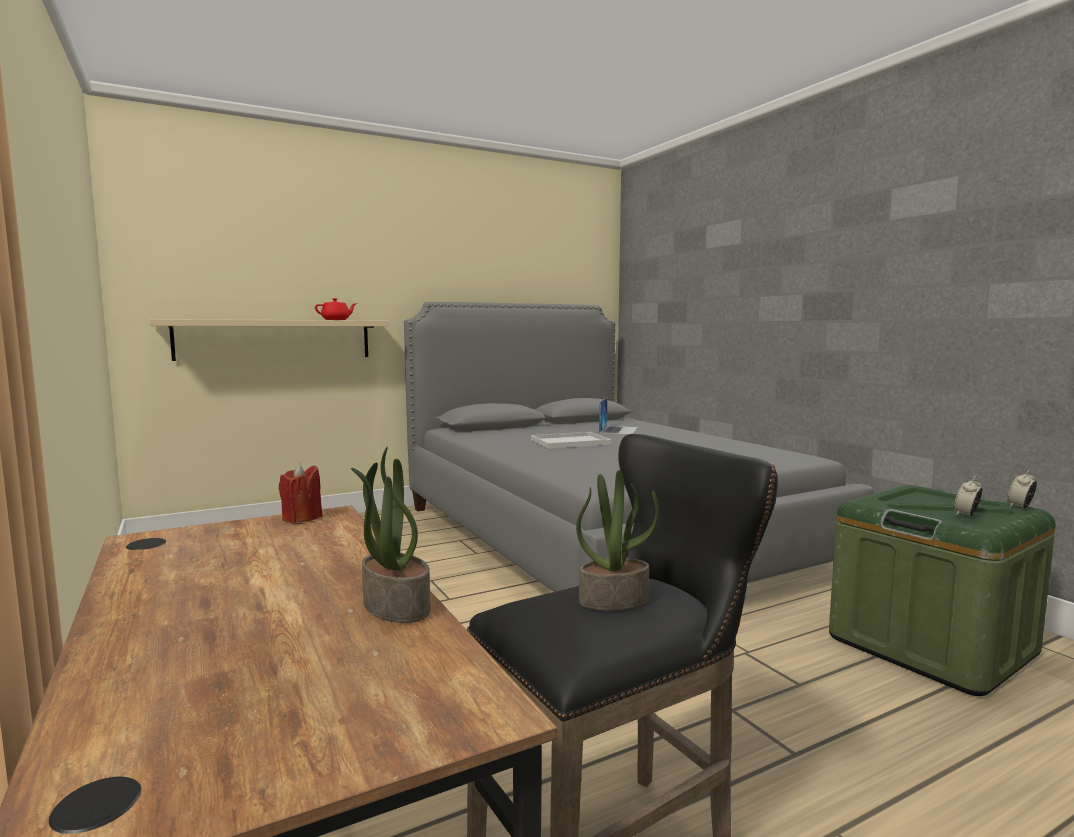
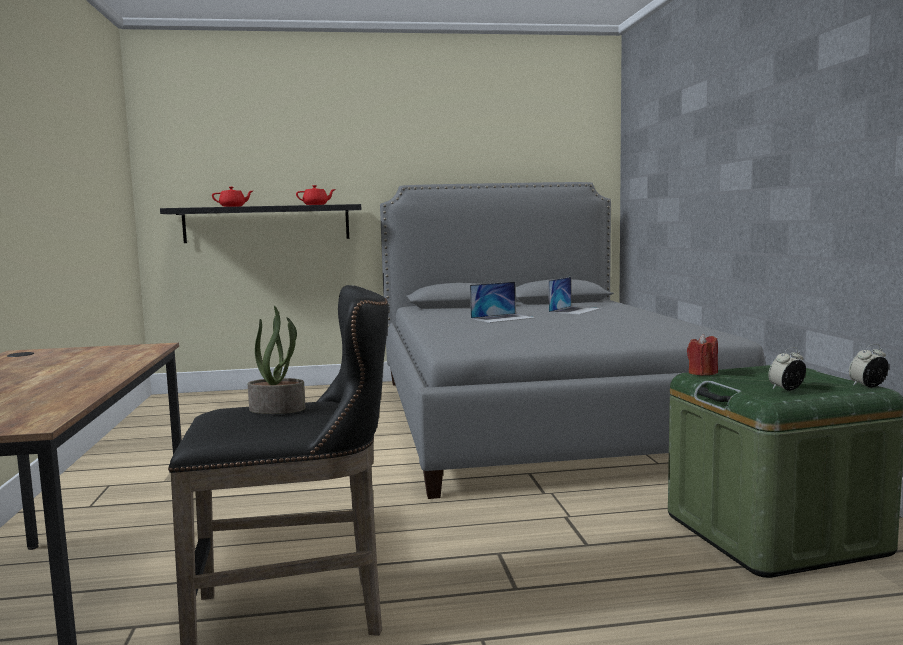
camera: 20 degrees right, 0 degrees up
beige shelf [149,319,389,361] -> black shelf [160,204,361,243]
red candle [279,463,323,523] -> red candle moved to [687,334,718,376]
potted plant [351,447,430,623] -> none
white tray [531,432,611,449] -> laptop [470,282,536,323]
none -> red teapot [212,187,253,207]

